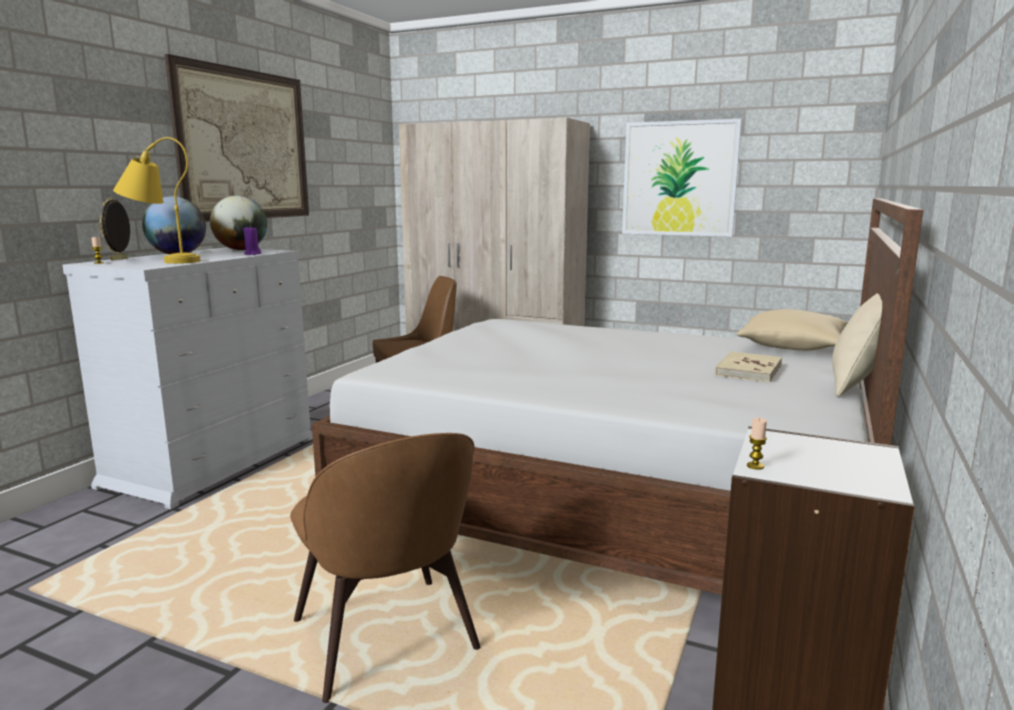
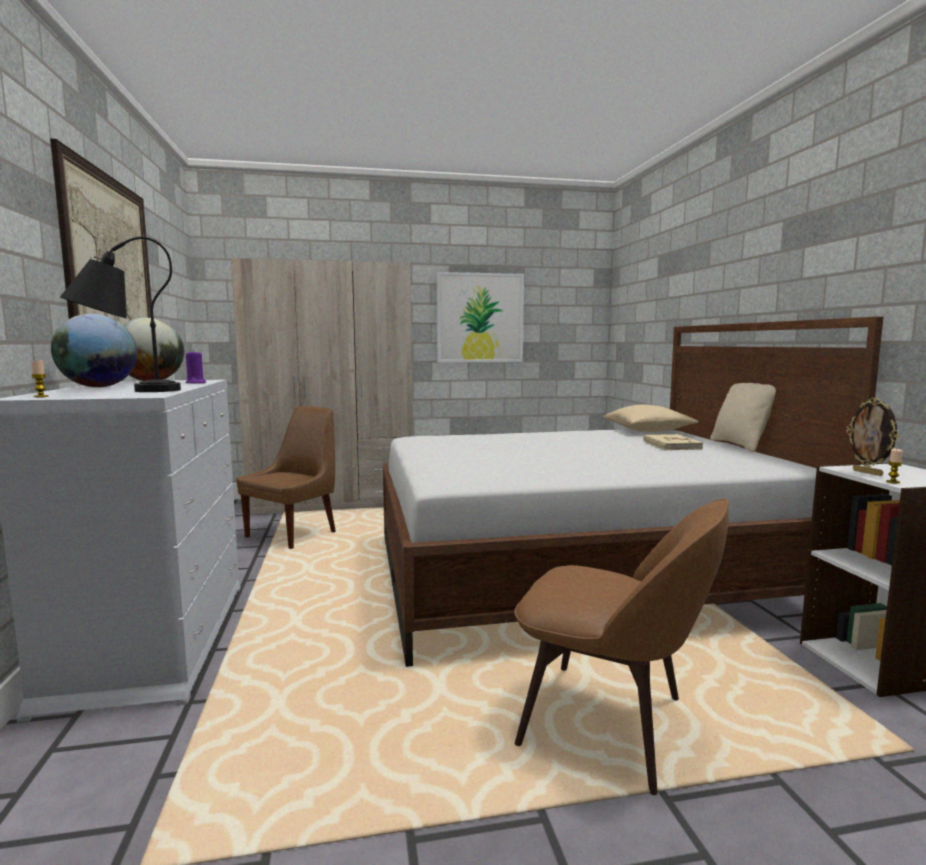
camera: 35 degrees left, 5 degrees down
picture frame [98,197,130,261] -> picture frame moved to [847,397,899,476]
yellow table lamp [113,137,201,264] -> black table lamp [60,237,181,392]

